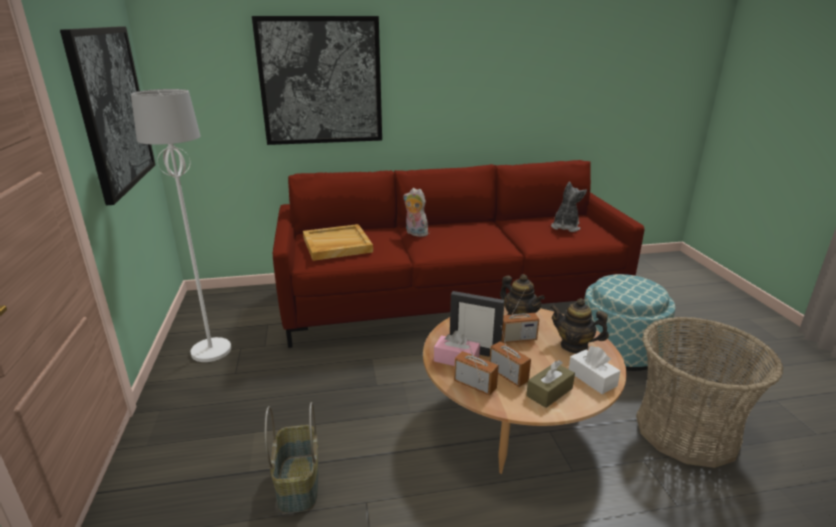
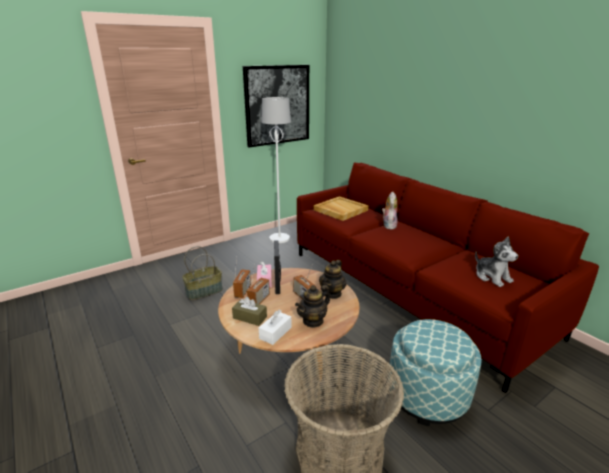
camera: 65 degrees right, 0 degrees up
picture [252,16,382,145] -> none
teapot [550,298,609,354] -> teapot turned 135 degrees counterclockwise [295,285,330,328]
plush toy [551,181,587,232] -> plush toy turned 60 degrees clockwise [475,237,518,287]

